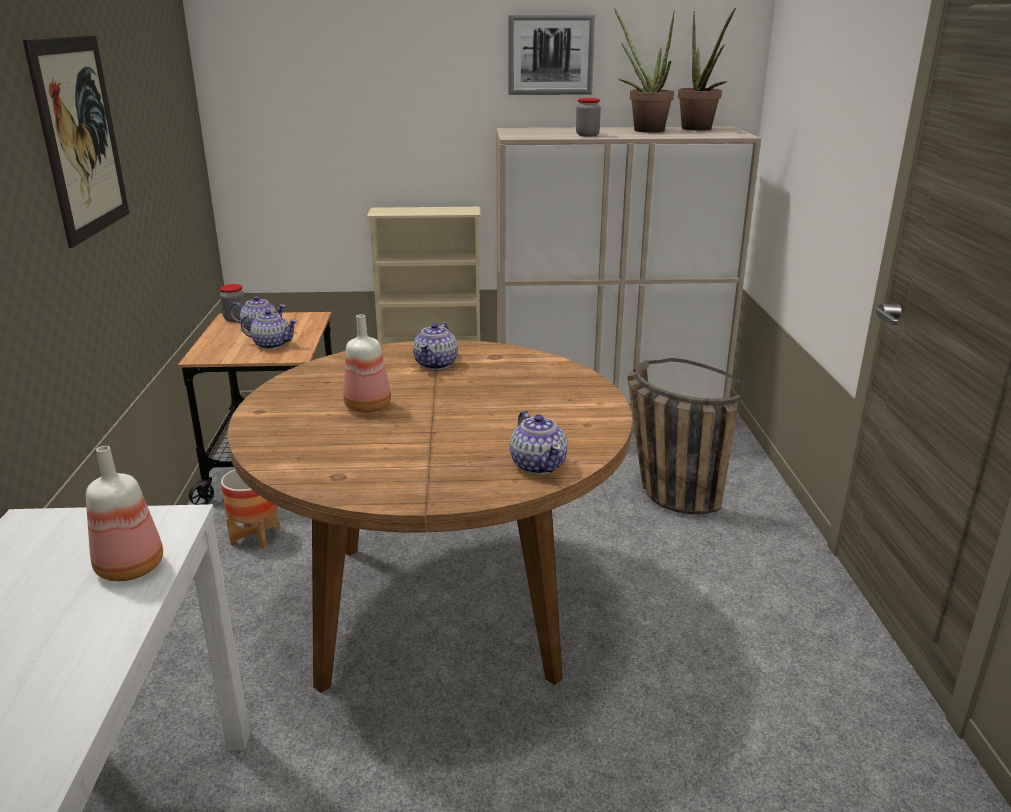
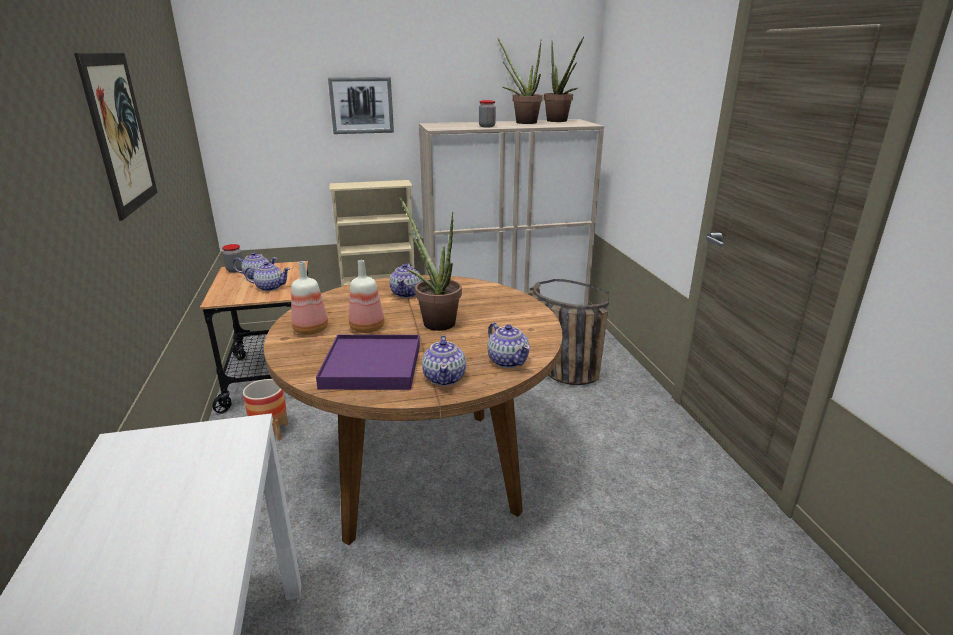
camera: 10 degrees left, 0 degrees up
bottle [86,446,163,581] -> bottle moved to [291,261,328,335]
picture [509,15,595,95] -> picture moved to [328,77,394,134]
none -> purple tray [316,335,420,390]
none -> potted plant [399,197,462,331]
none -> teapot [422,335,466,386]

